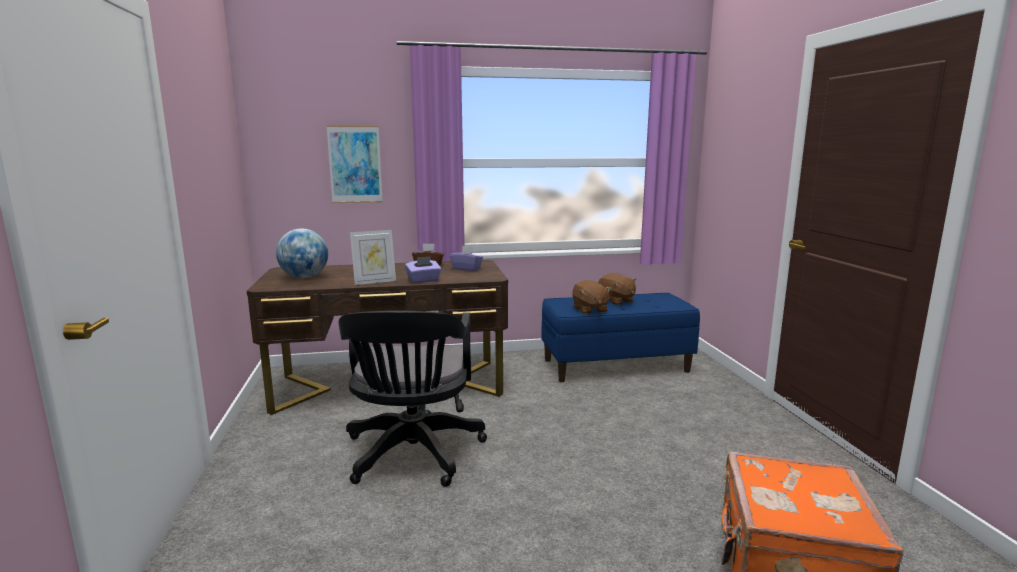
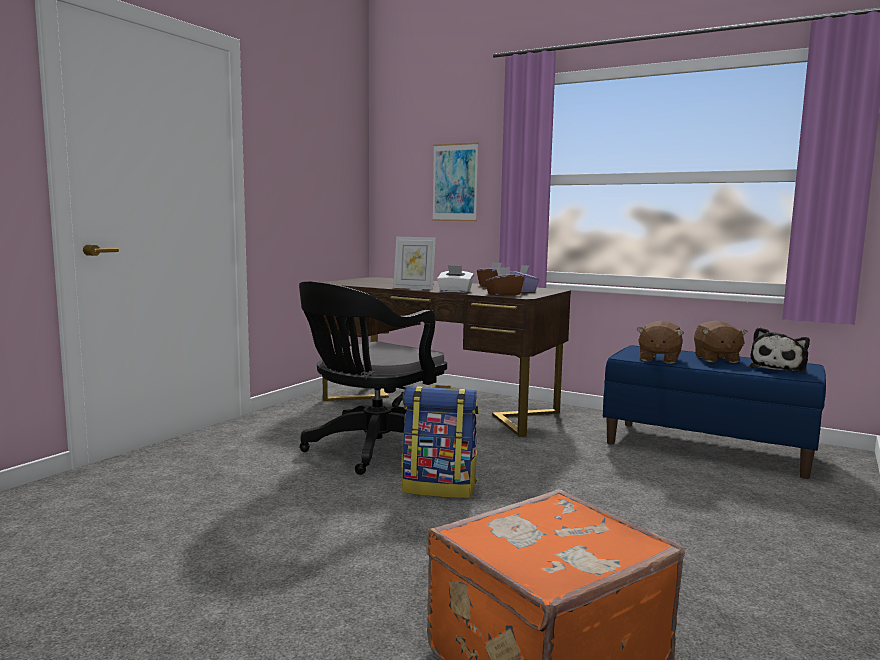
camera: 40 degrees right, 5 degrees down
globe [276,228,328,278] -> none
purple tissue box [405,256,441,283] -> white tissue box [437,265,474,293]
none -> backpack [402,385,479,498]
none -> brown tissue box [485,267,524,296]
none -> plush toy [750,327,810,373]

